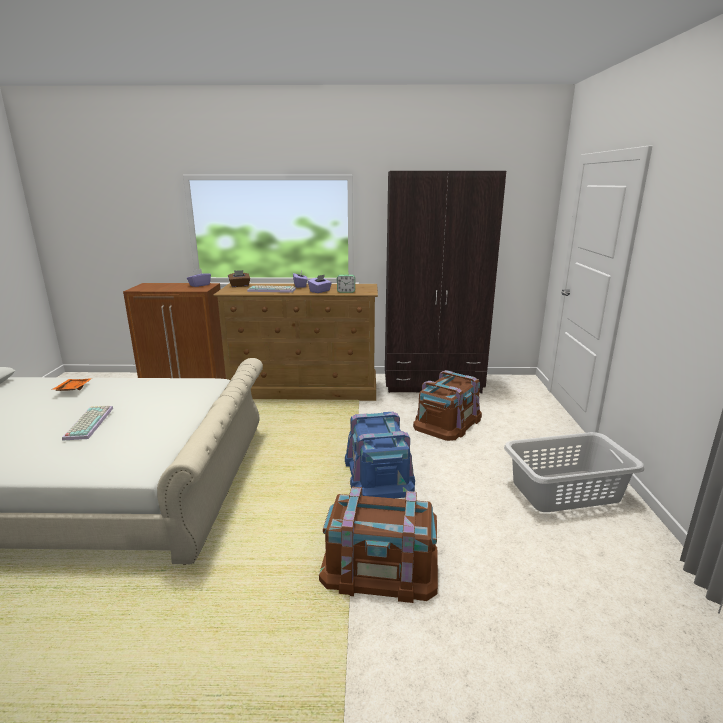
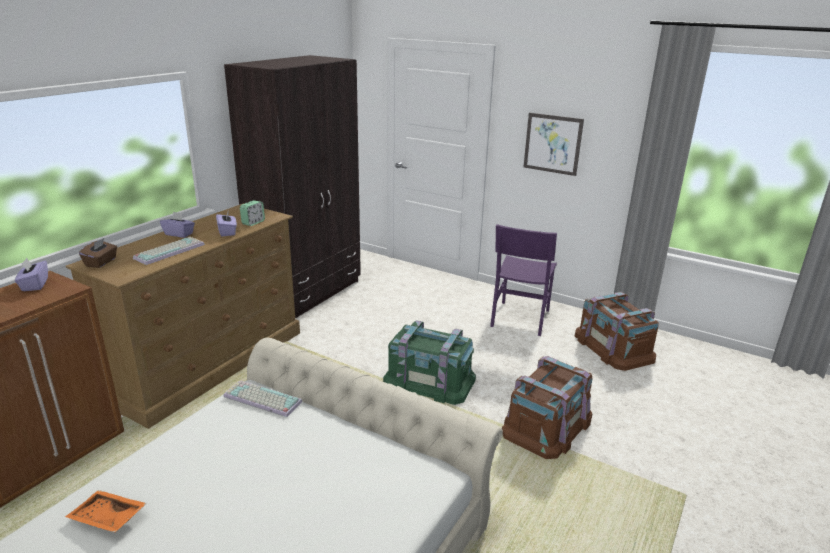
camera: 60 degrees left, 5 degrees up
keyboard [62,405,113,441] -> keyboard moved to [223,380,302,417]
blue storage box [345,412,415,498] -> green storage box [383,320,476,405]
brown storage box [413,370,482,441] -> brown storage box moved to [575,292,659,371]
grey laundry basket [504,432,644,512] -> purple chair [490,224,557,336]
none -> picture [523,113,584,176]

